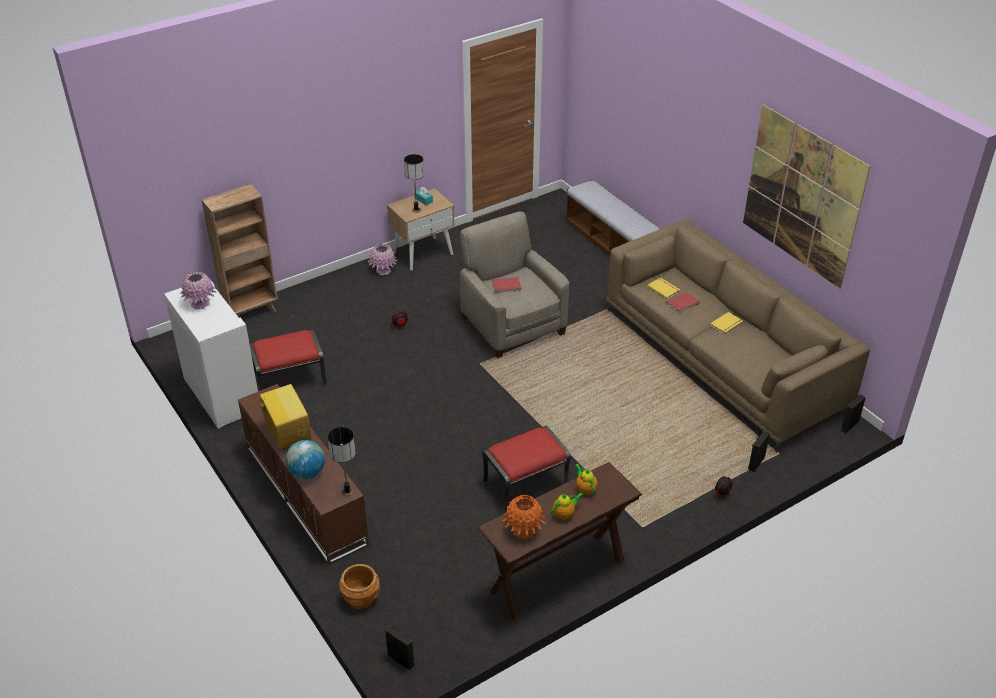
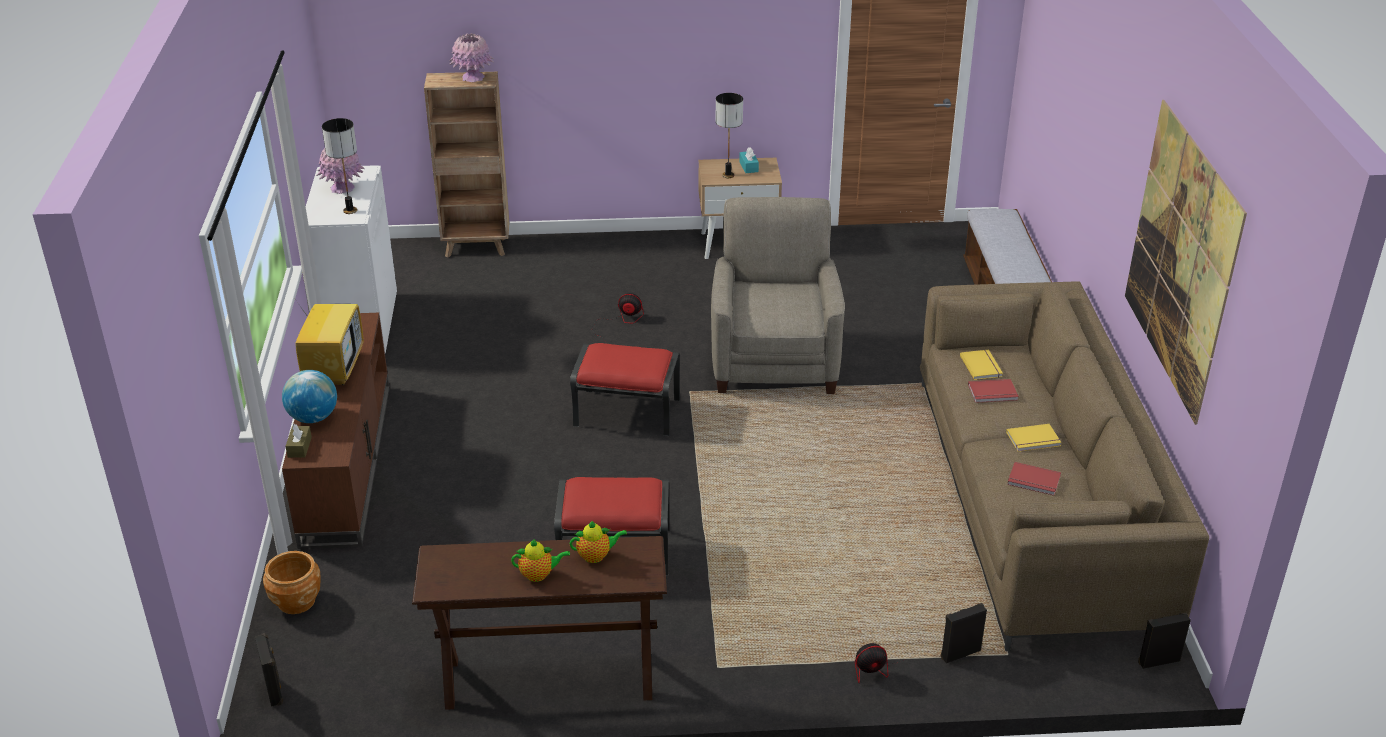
camera: 30 degrees right, 5 degrees down
red ottoman [250,329,327,391] -> red ottoman moved to [570,343,680,436]
table lamp [328,427,356,496] -> table lamp moved to [322,118,357,214]
pink vase [368,244,397,275] -> pink vase moved to [449,33,494,82]
red book [492,277,521,293] -> red book moved to [1007,462,1061,496]
orange vase [503,495,546,539] -> none
teapot [575,464,598,495] -> teapot turned 75 degrees clockwise [570,521,627,563]
none -> brown tissue box [285,424,312,458]

